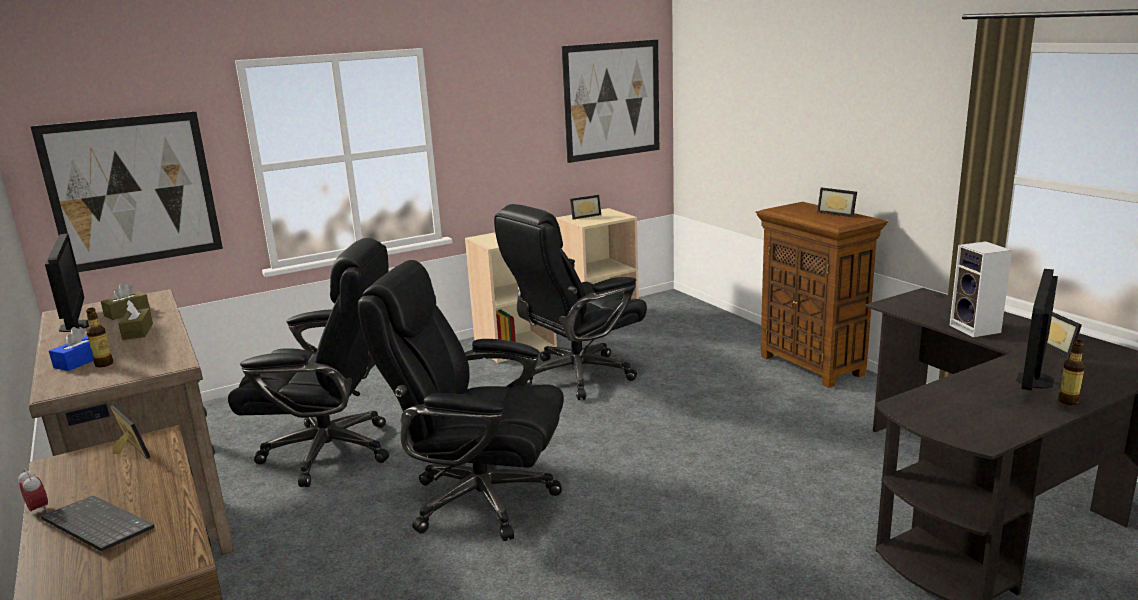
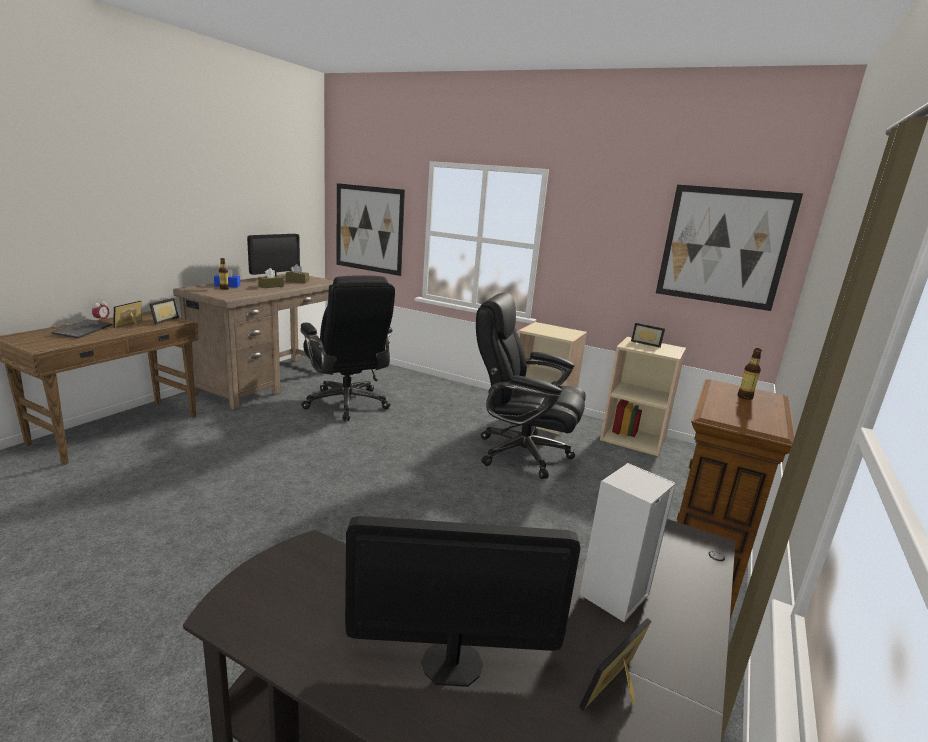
camera: 55 degrees right, 0 degrees up
black office chair [357,260,564,541] -> none
picture frame [817,187,857,217] -> picture frame moved to [113,301,142,328]
bottle [1058,340,1085,405] -> bottle moved to [738,348,762,400]

